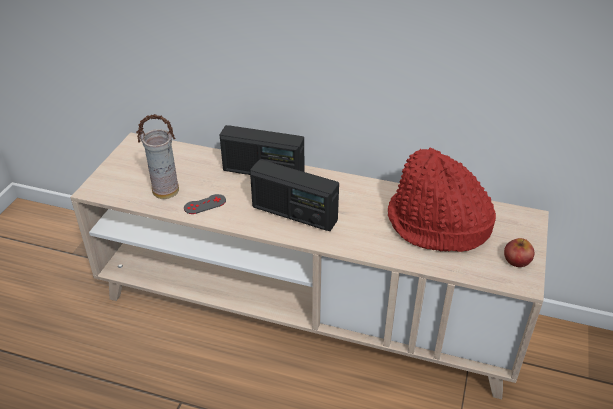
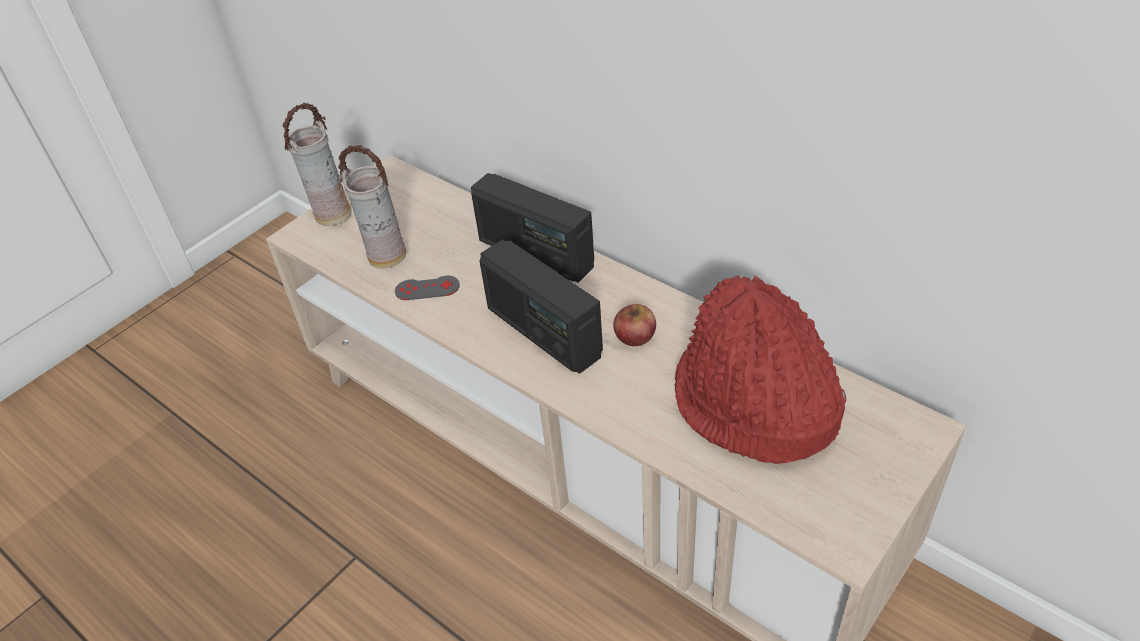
camera: 25 degrees right, 5 degrees up
apple [504,238,534,267] -> apple moved to [613,304,656,346]
none -> vase [283,103,352,226]

